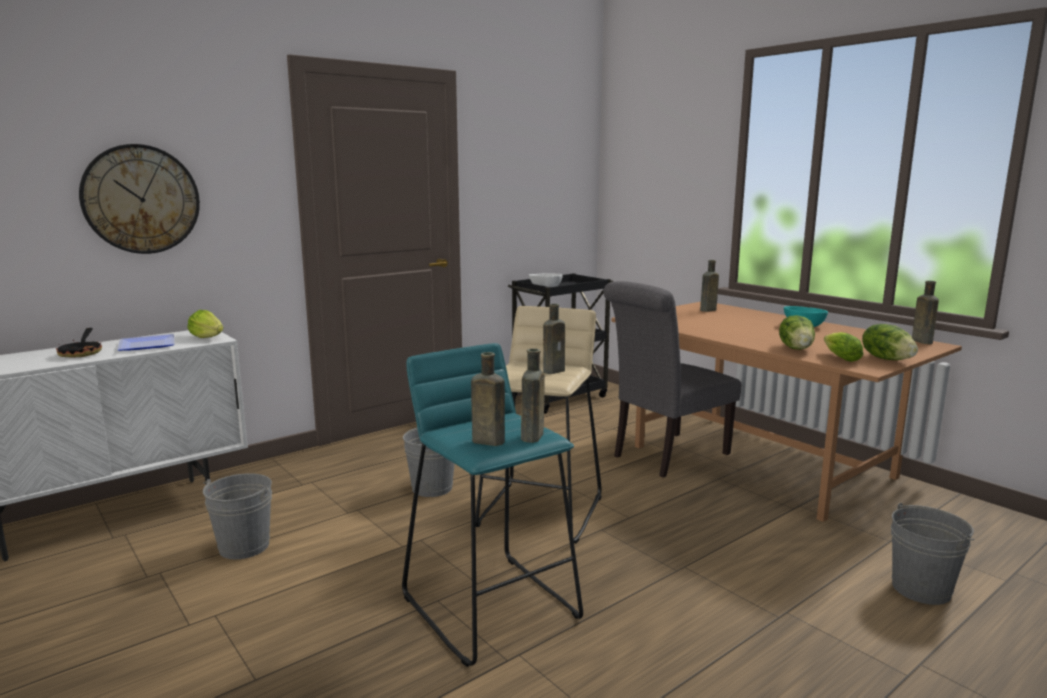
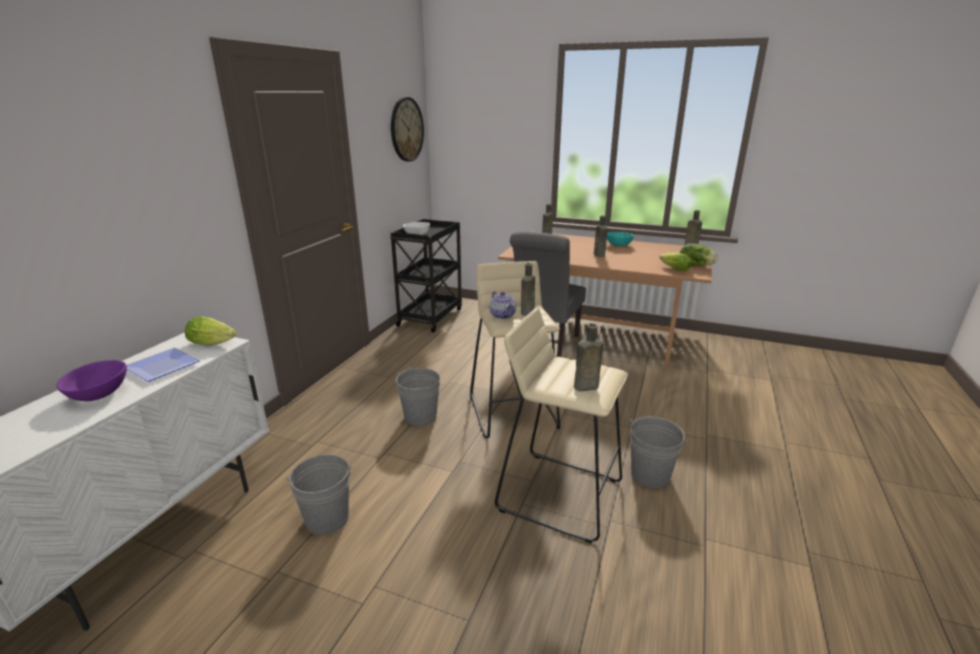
camera: 30 degrees left, 10 degrees up
frying pan [56,328,102,357] -> purple bowl [56,360,127,401]
wall clock [79,144,200,254] -> wall clock moved to [391,97,424,162]
turquoise stool [402,343,583,667] -> beige stool [495,307,628,543]
brown bottle [521,348,545,443] -> brown bottle moved to [594,215,608,257]
lettuce [779,315,815,350] -> none
grey bucket [891,503,974,605] -> grey bucket moved to [630,417,688,488]
none -> teapot [490,291,516,319]

